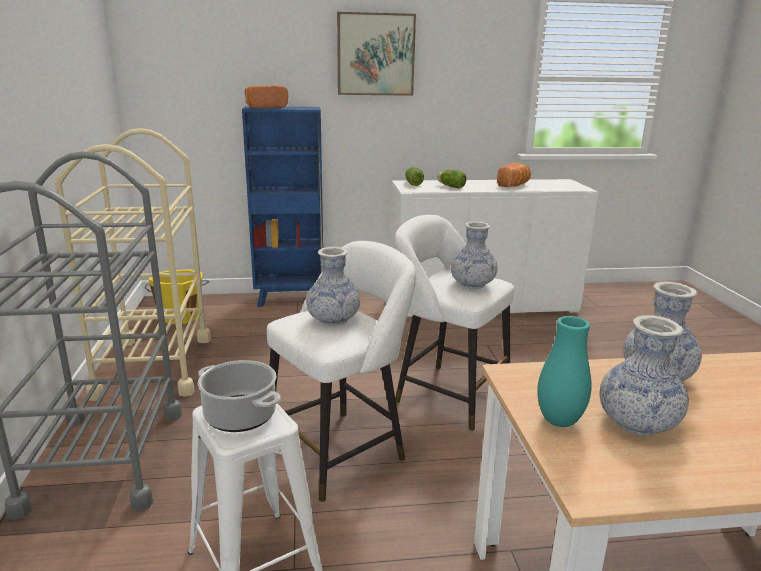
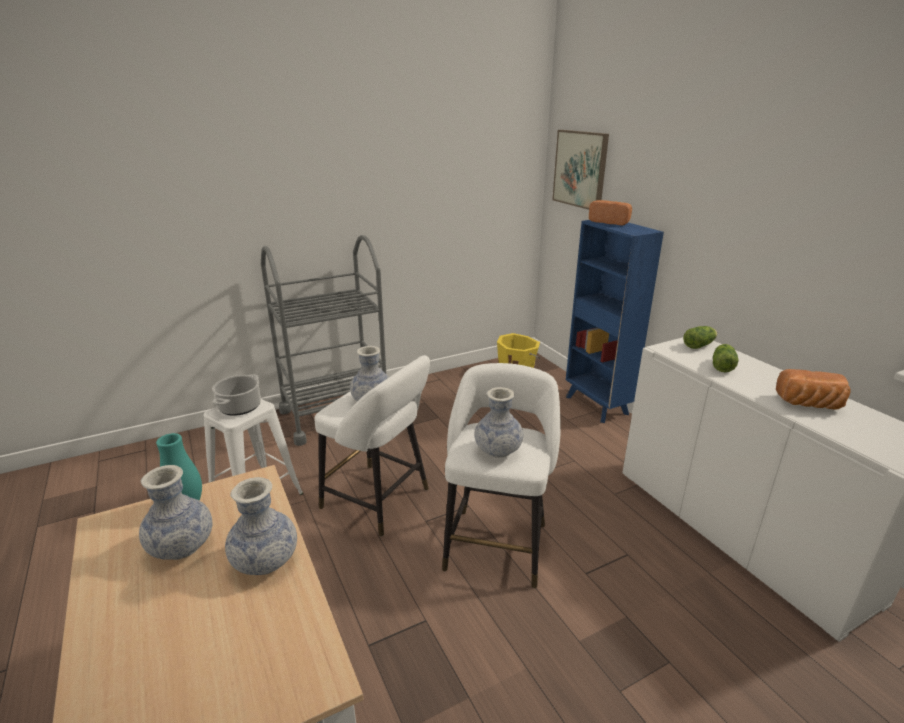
camera: 70 degrees right, 5 degrees up
beige cart [55,128,211,401] -> none
picture [337,12,416,96] -> picture moved to [552,130,609,210]

